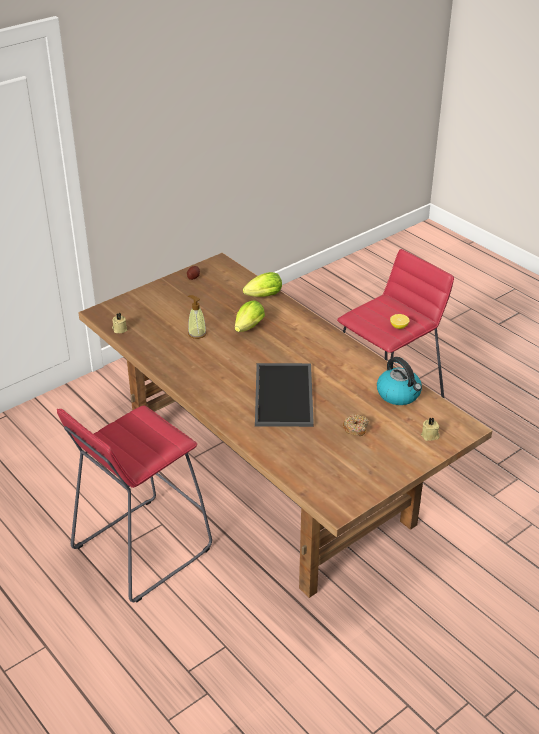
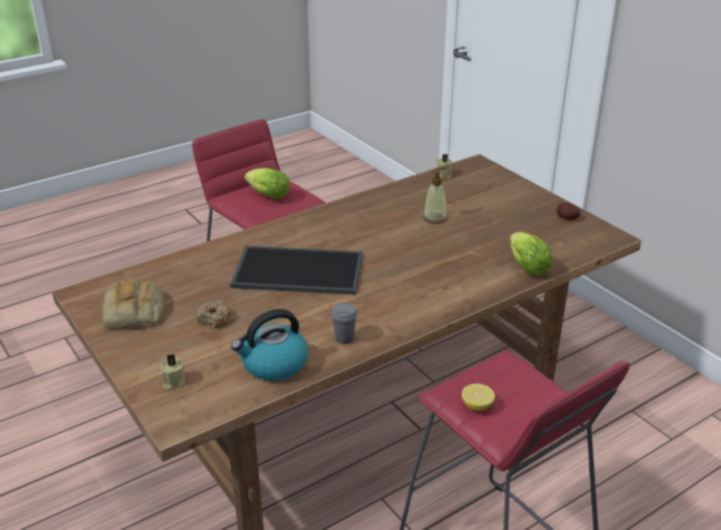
camera: 95 degrees right, 5 degrees down
lettuce [235,300,265,332] -> lettuce moved to [245,168,290,200]
none -> bread [102,280,164,328]
none -> grey cup [331,302,358,344]

